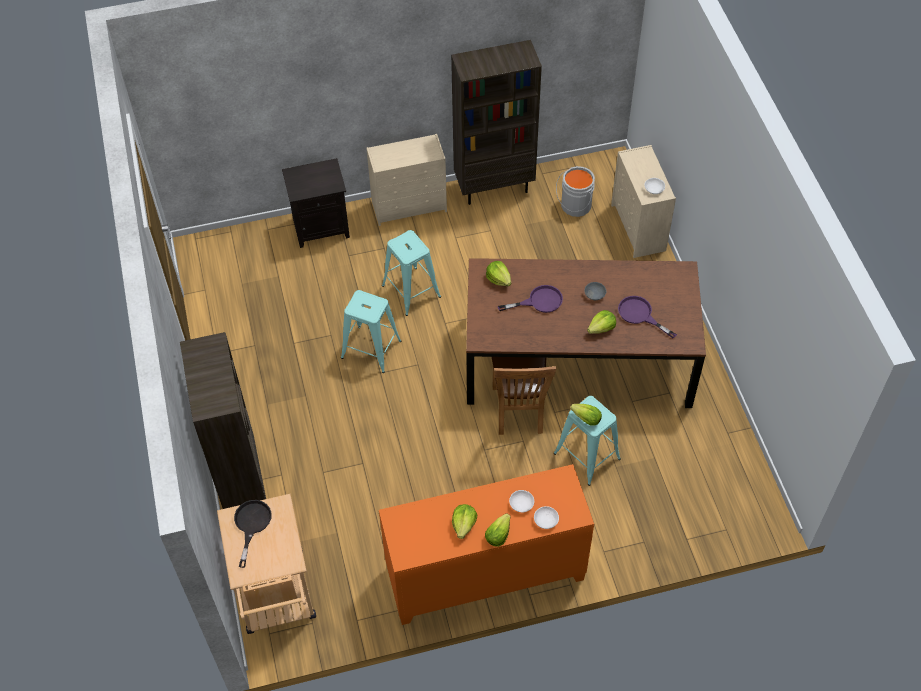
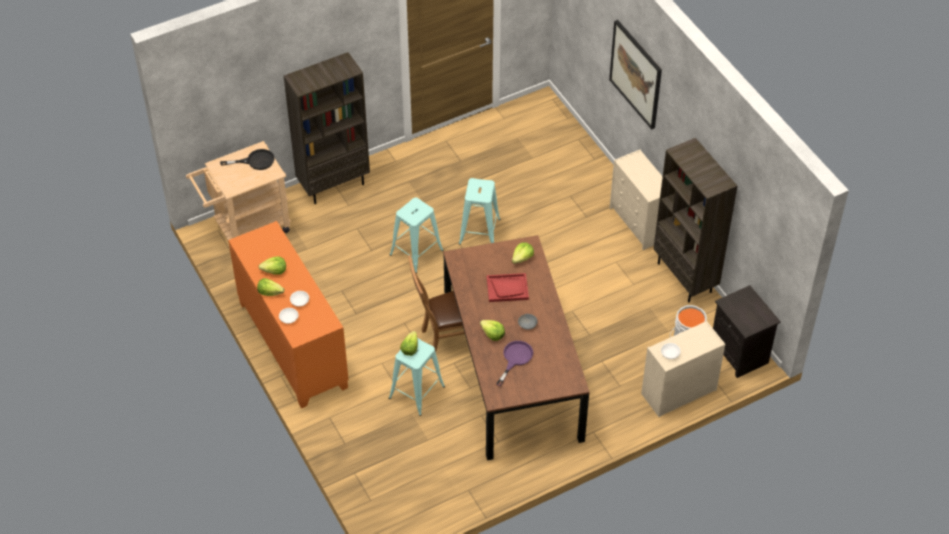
camera: 75 degrees right, 5 degrees down
black nightstand [282,158,350,248] -> black nightstand moved to [713,285,781,378]
turquoise stool [382,230,441,316] -> turquoise stool moved to [390,197,443,273]
purple frying pan [498,285,563,313] -> red tray [487,273,529,302]
none -> picture [609,20,662,129]

